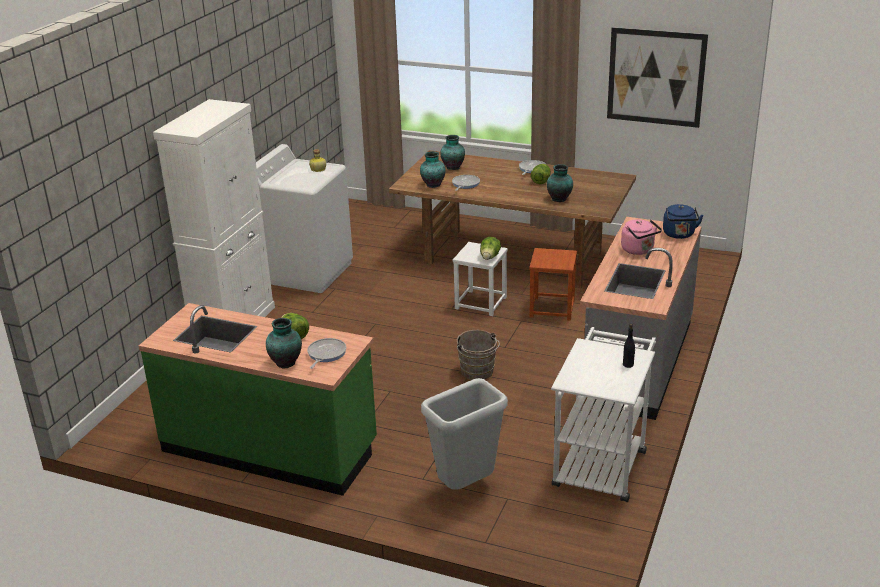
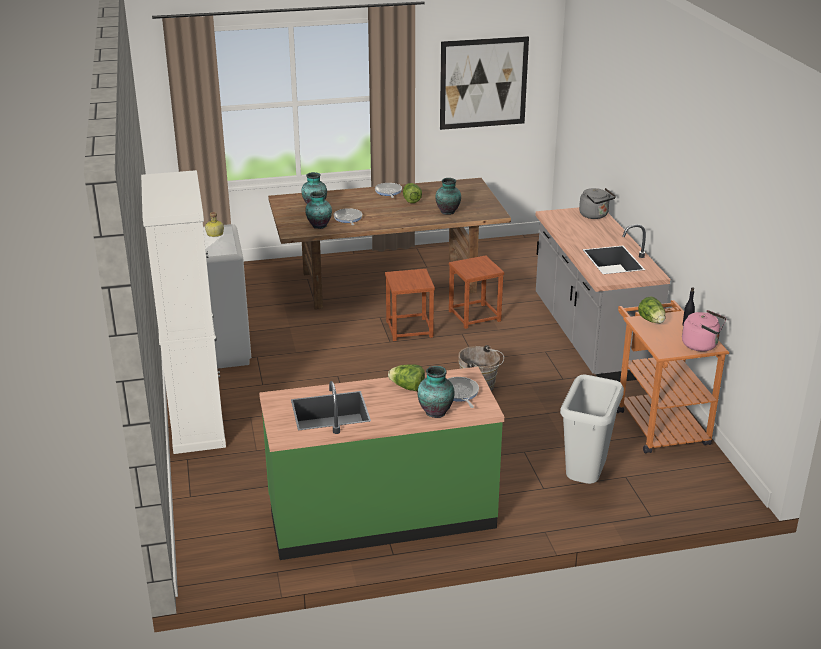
camera: 35 degrees left, 0 degrees up
white stool [453,242,508,316] -> brown stool [385,269,435,341]
lettuce [480,237,501,260] -> lettuce moved to [638,296,666,323]
white cart [551,327,656,502] -> orange cart [617,300,729,453]
pink kettle [621,219,662,255] -> pink kettle moved to [682,310,726,351]
blue kettle [663,204,704,239] -> grey kettle [579,188,616,219]

